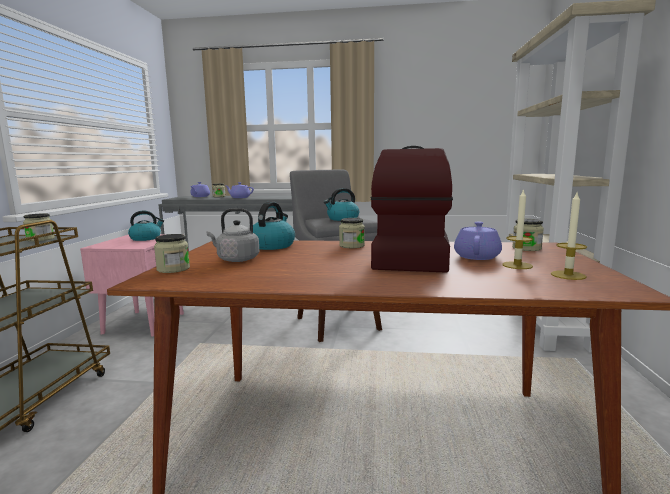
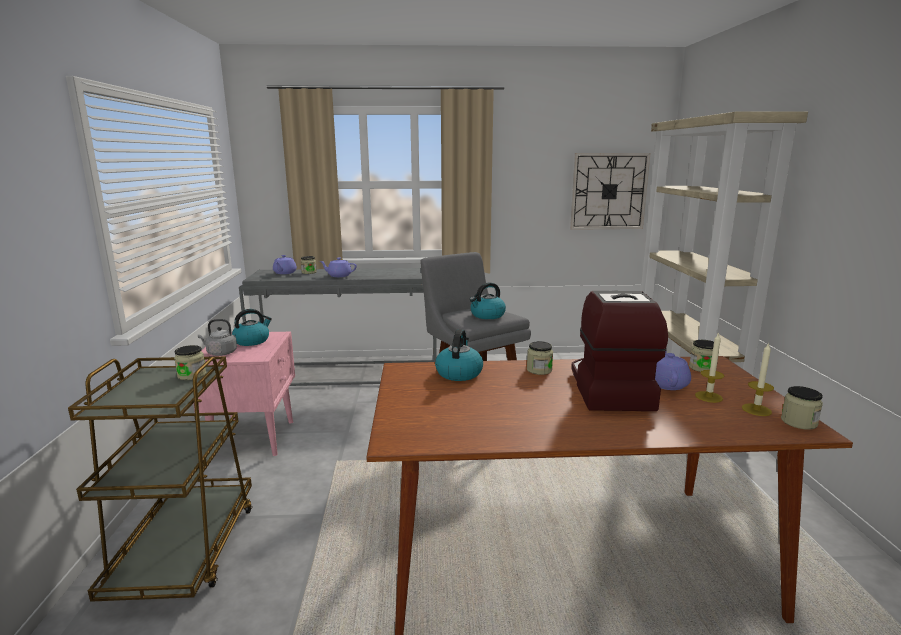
camera: 10 degrees left, 5 degrees up
jar [154,234,190,273] -> jar moved to [781,386,823,430]
grey kettle [207,208,259,262] -> grey kettle moved to [198,319,237,356]
none -> wall clock [570,153,650,230]

